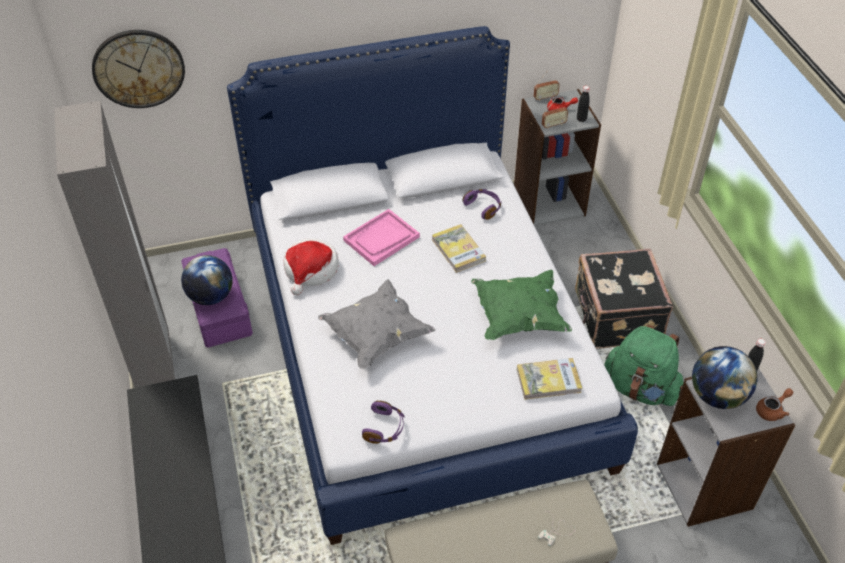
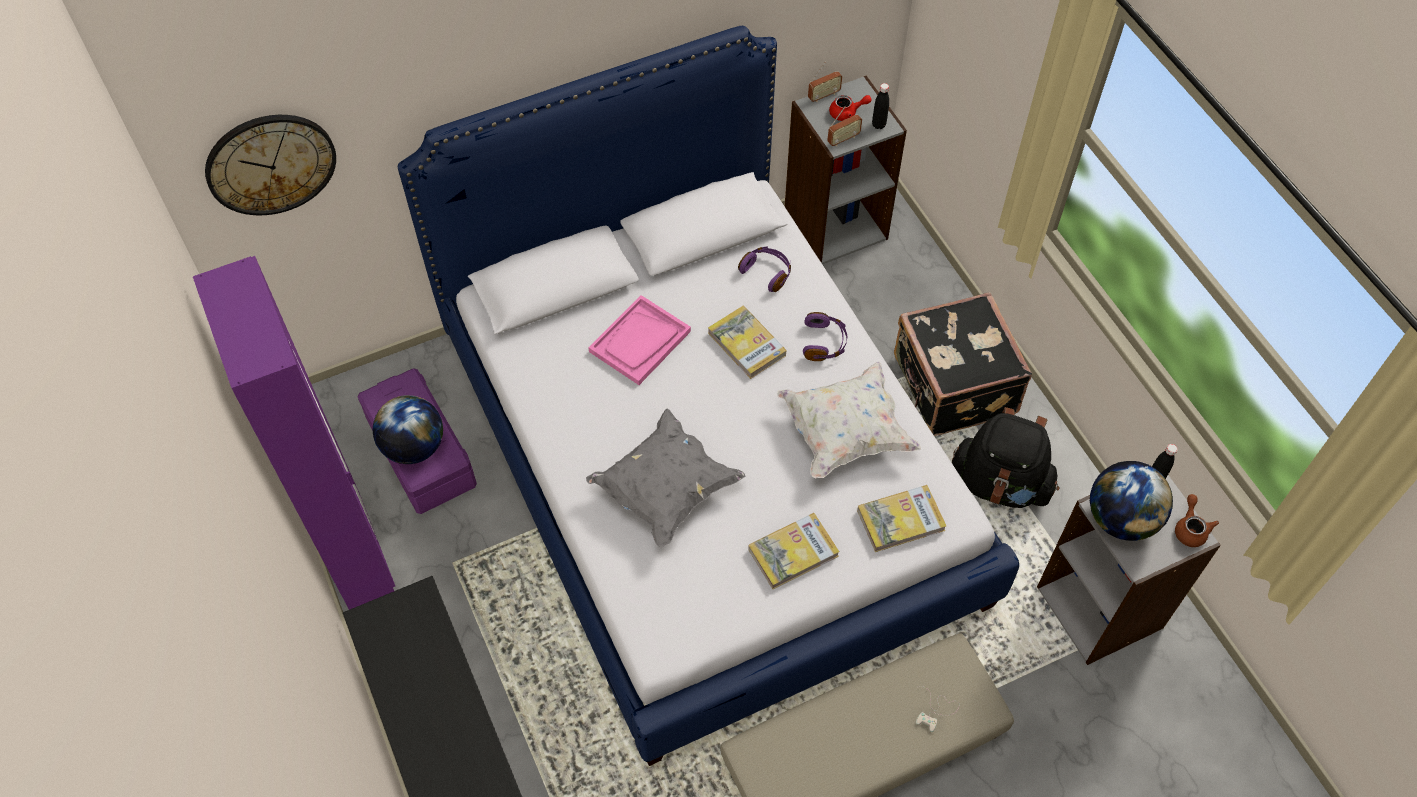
camera: 10 degrees left, 10 degrees up
grey wardrobe [54,101,175,388] -> purple wardrobe [193,256,395,610]
hat [283,238,339,295] -> none
purple headphones [362,401,405,444] -> purple headphones moved to [803,312,847,361]
green pillow [471,270,572,340] -> white pillow [777,362,921,478]
green backpack [604,324,683,406] -> black backpack [952,407,1059,508]
brown teapot [756,388,793,421] -> brown teapot turned 45 degrees counterclockwise [1175,494,1219,547]
none -> book [748,513,840,589]

